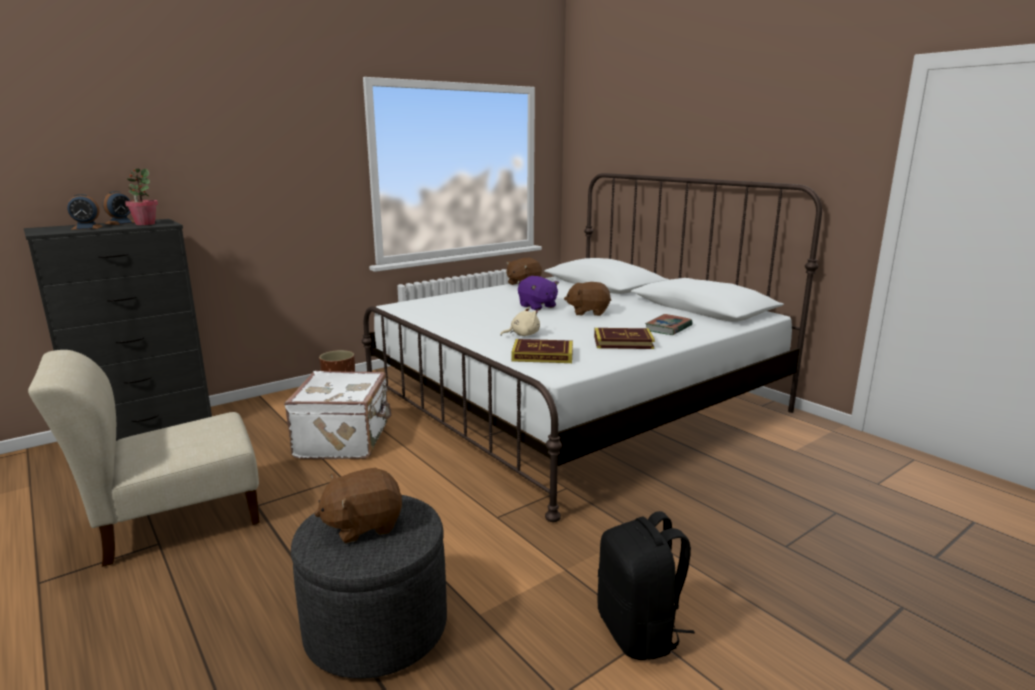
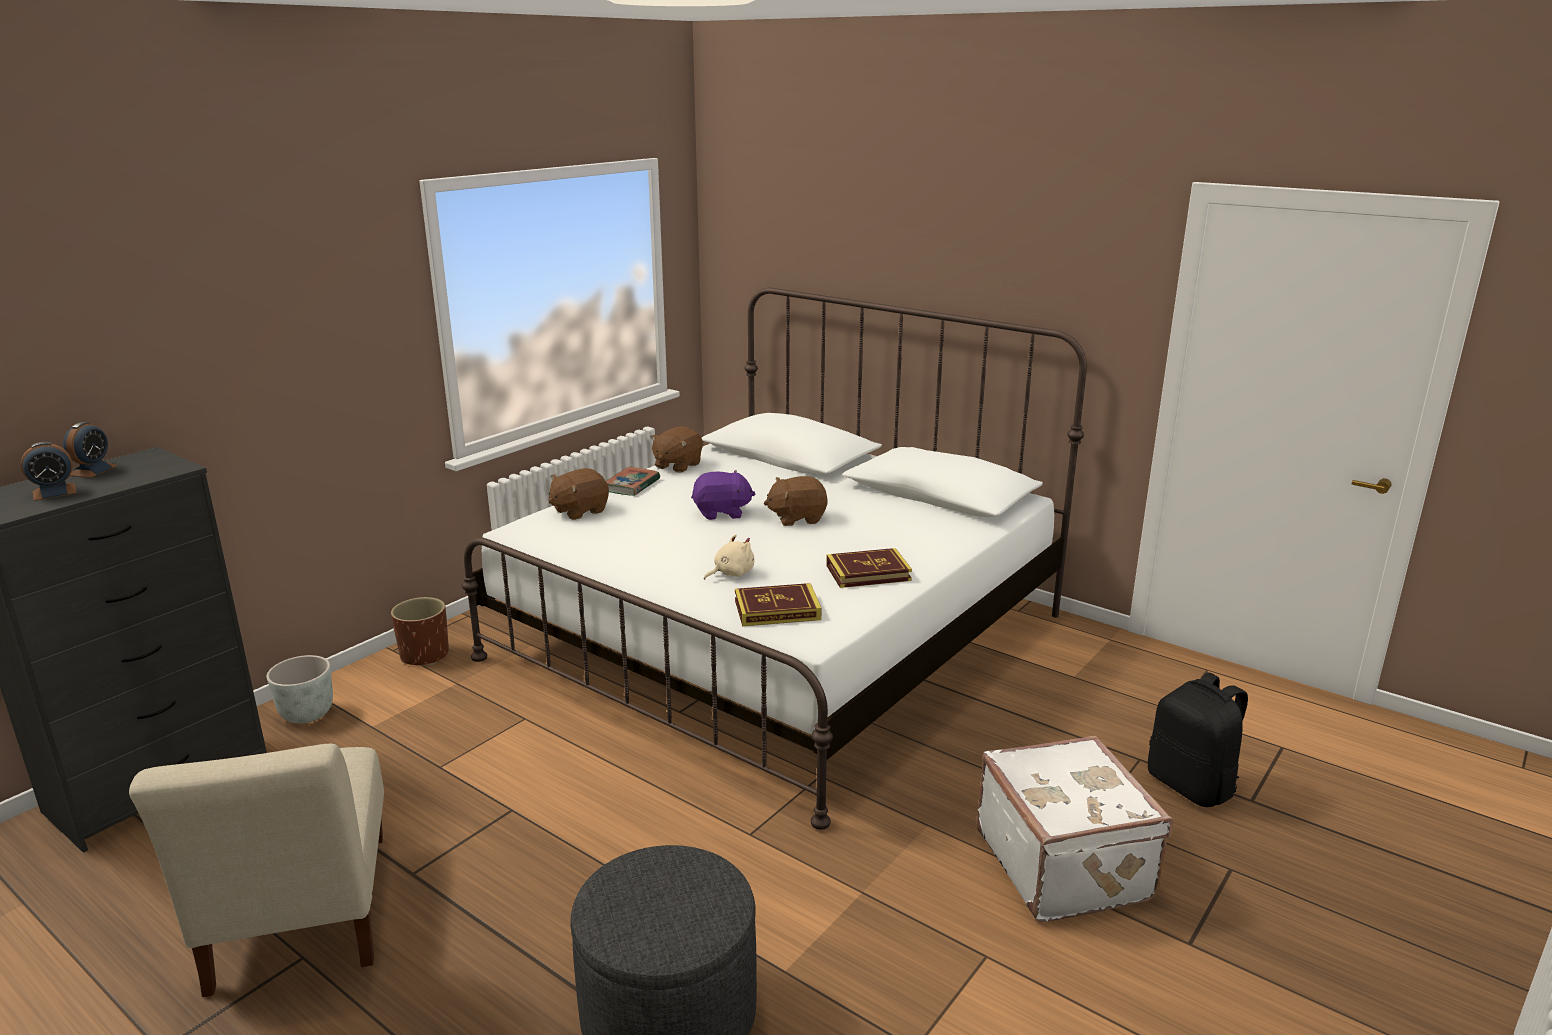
camera: 15 degrees left, 5 degrees up
beige chair [28,350,260,567] -> beige chair turned 60 degrees counterclockwise [129,744,384,997]
potted plant [125,168,158,225] -> none
white suitcase [284,371,391,459] -> white suitcase moved to [976,735,1173,922]
brown plush toy [314,468,402,543] -> brown plush toy moved to [548,468,609,520]
purple plush toy [518,276,559,310] -> purple plush toy turned 45 degrees counterclockwise [691,470,756,520]
black backpack [597,511,695,660] -> black backpack moved to [1148,672,1248,807]
book [645,314,693,335] -> book moved to [606,466,660,496]
none -> grey planter [266,655,333,724]

